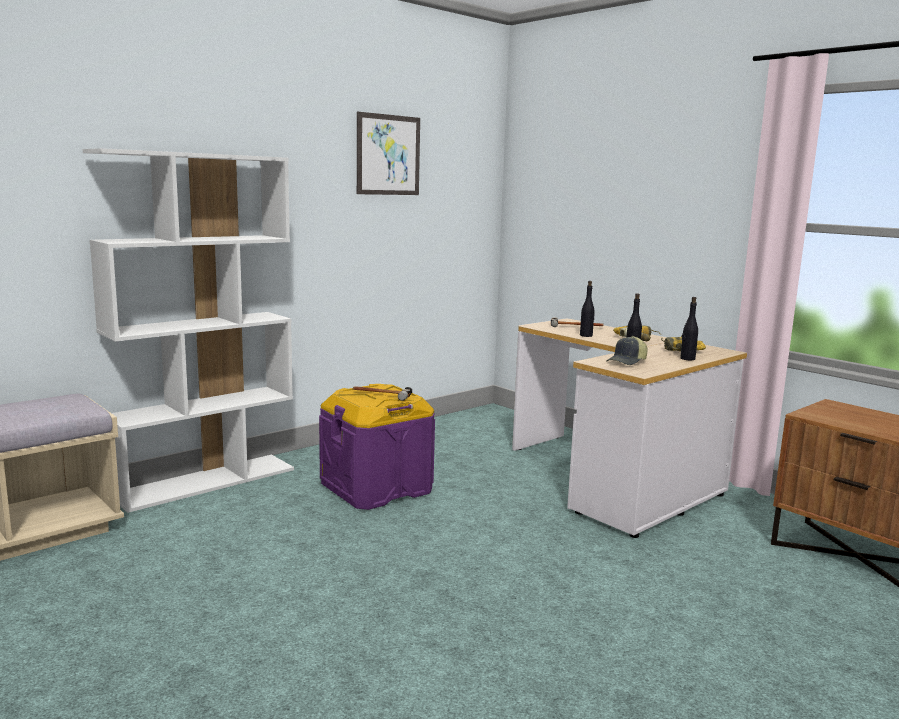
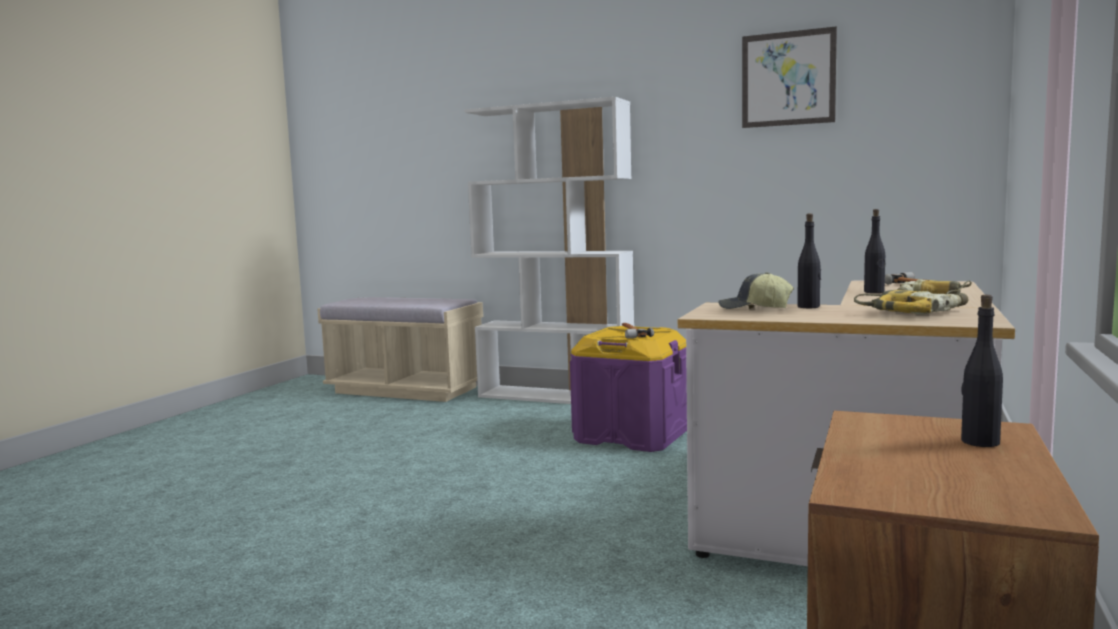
camera: 65 degrees right, 5 degrees down
black bottle [680,297,698,360] -> black bottle moved to [961,295,1003,447]

